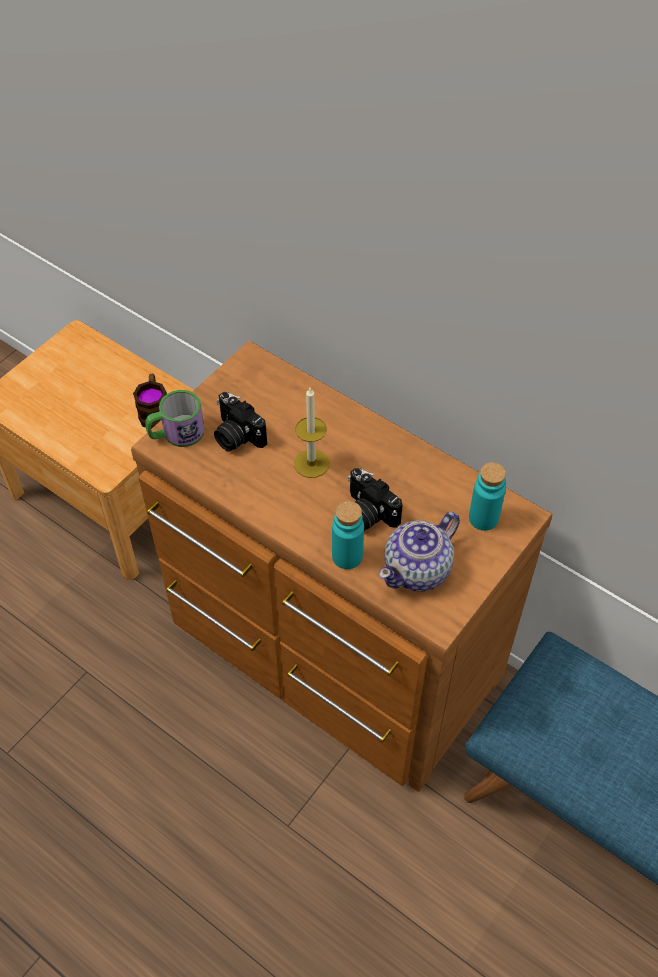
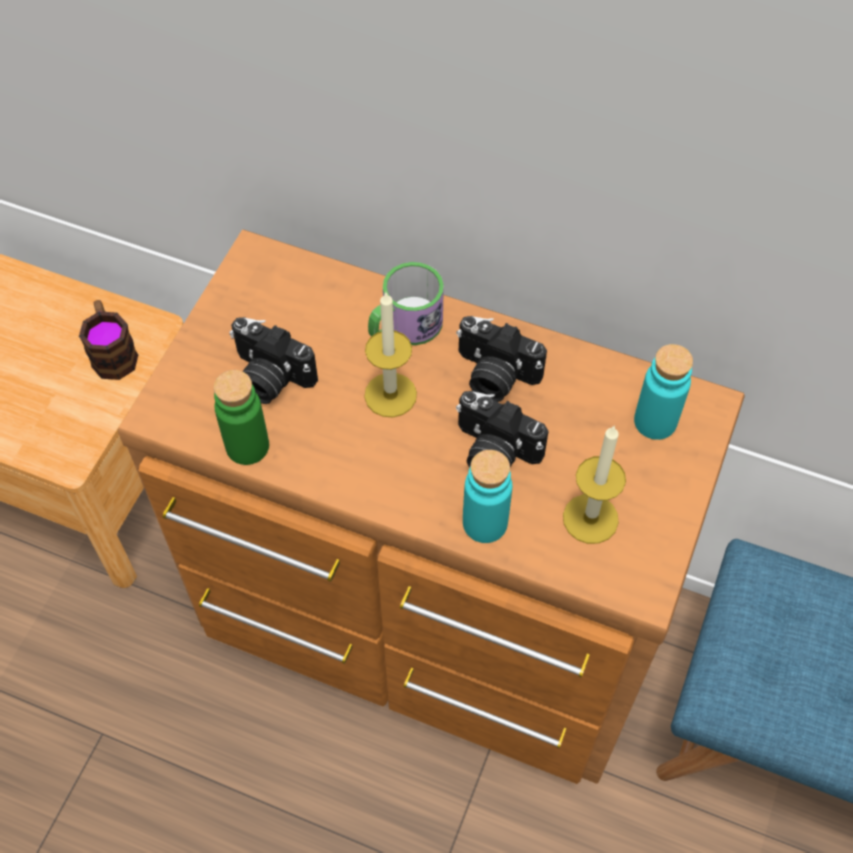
camera: 15 degrees left, 5 degrees up
mug [145,390,205,447] -> mug moved to [368,262,444,345]
teapot [379,512,460,591] -> candle [563,425,626,544]
none -> green bottle [214,370,269,465]
none -> camera [456,316,547,402]

